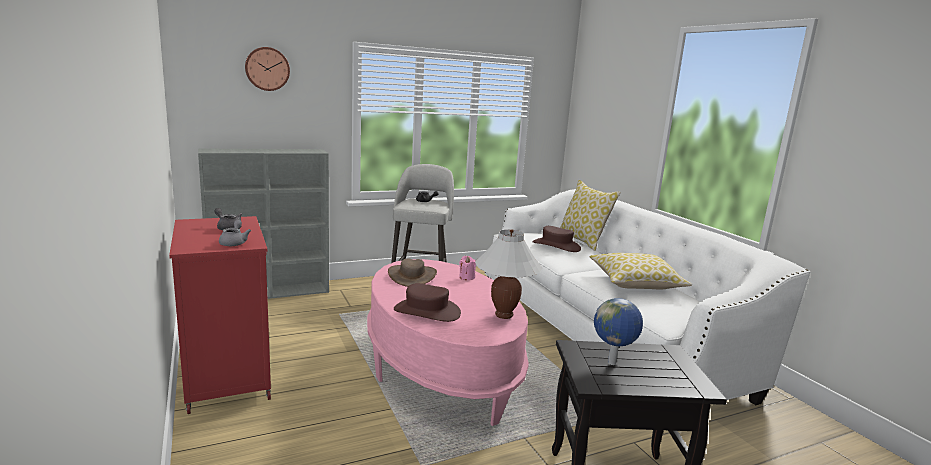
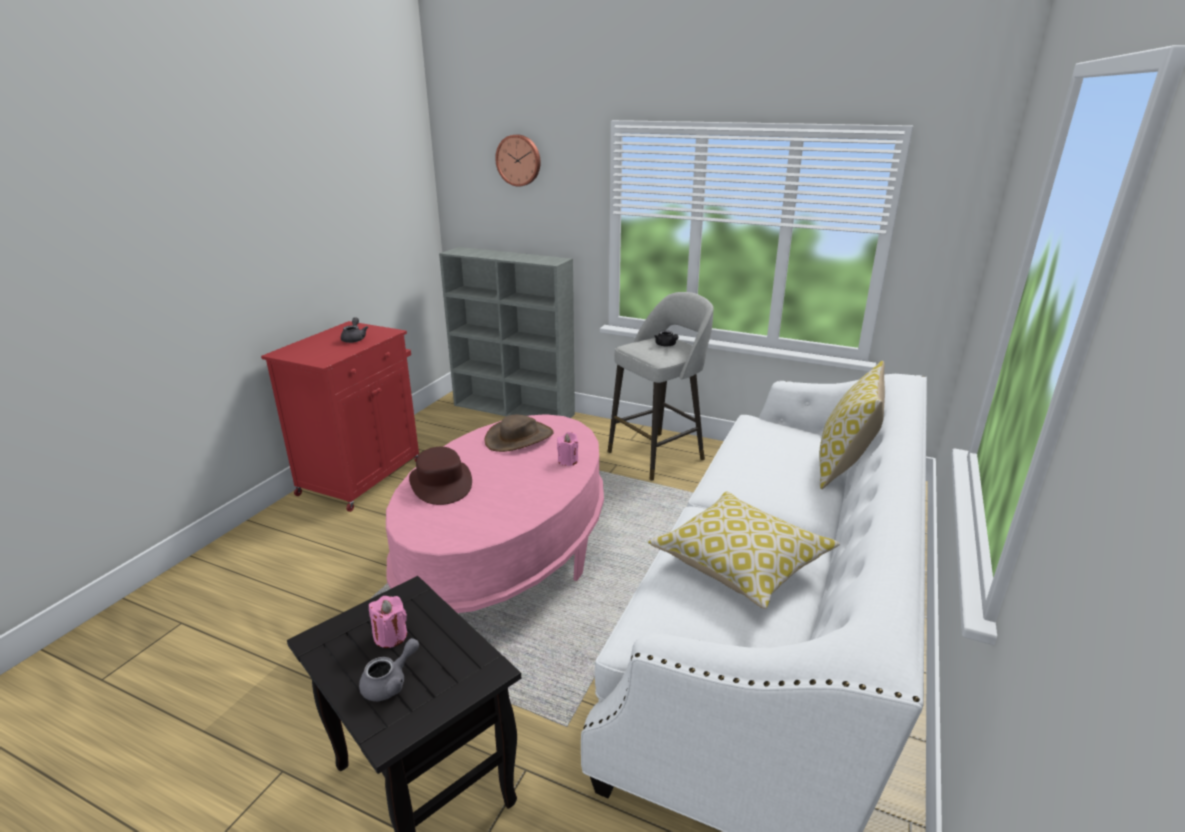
camera: 50 degrees right, 10 degrees up
grey teapot [219,220,251,246] -> grey teapot moved to [359,638,419,701]
white table lamp [475,229,543,319] -> none
brown hat [533,226,581,252] -> none
globe [594,298,643,365] -> pink candle [369,596,407,648]

